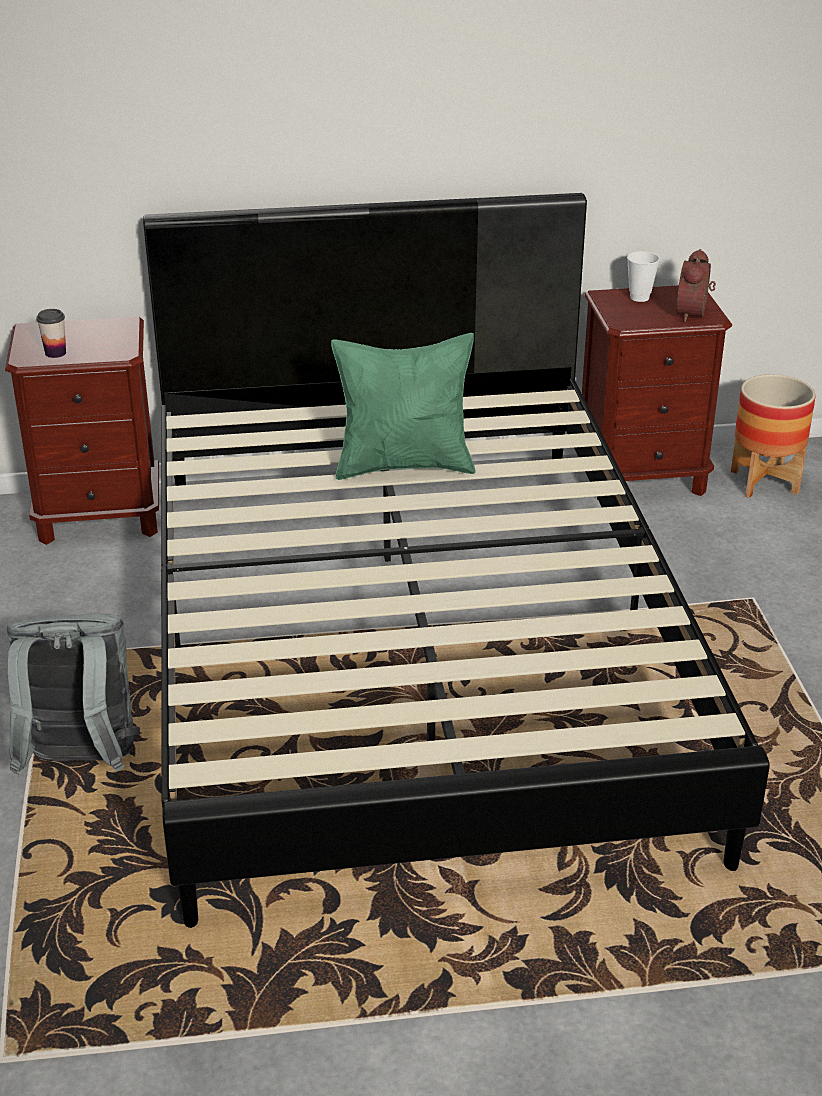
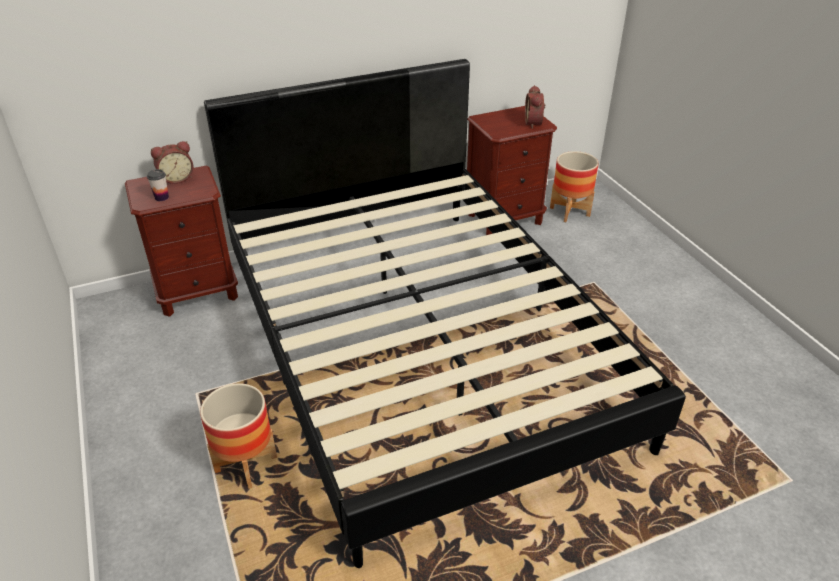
camera: 15 degrees left, 5 degrees up
grey backpack [7,613,140,775] -> planter [200,383,277,489]
green pillow [331,333,476,480] -> none
cup [627,251,660,302] -> none
none -> alarm clock [151,141,194,184]

